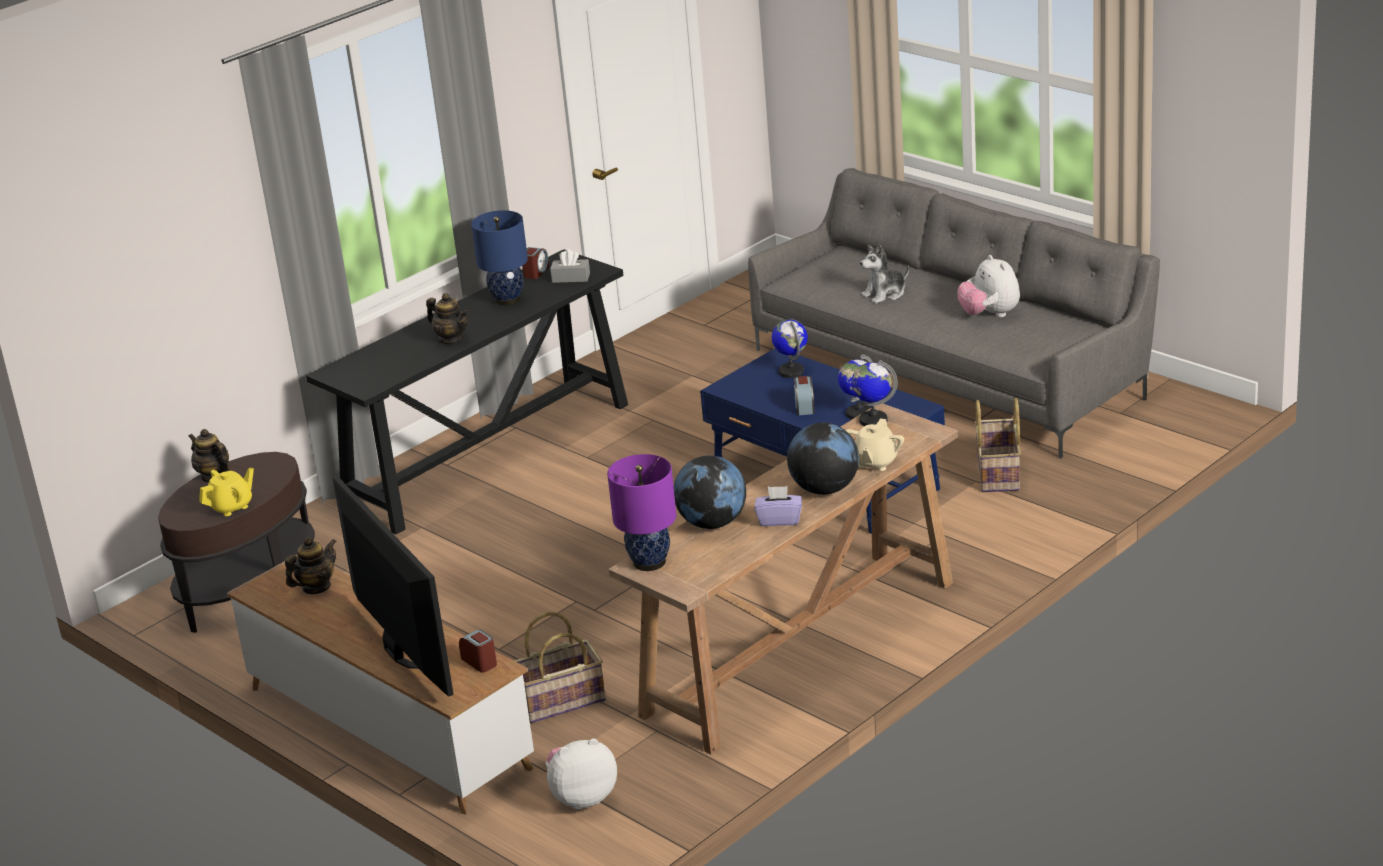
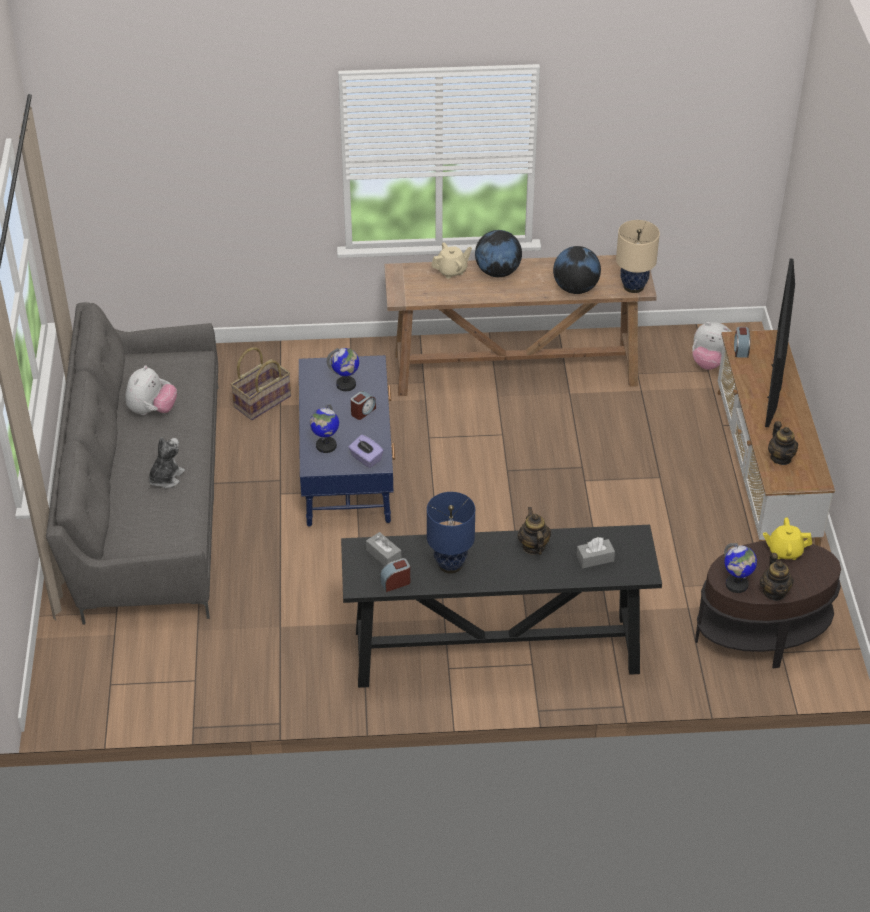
camera: 140 degrees left, 15 degrees up
teapot [285,537,336,594] -> teapot turned 105 degrees counterclockwise [768,421,798,465]
basket [514,612,606,723] -> none
purple table lamp [607,454,676,571] -> beige table lamp [616,220,660,293]
purple tissue box [754,486,802,526] -> purple tissue box moved to [348,435,384,468]
globe [851,360,898,426] -> globe moved to [724,543,757,593]
plush toy [860,244,909,304] -> plush toy turned 75 degrees counterclockwise [149,437,185,488]
none -> grey tissue box [576,537,615,568]

